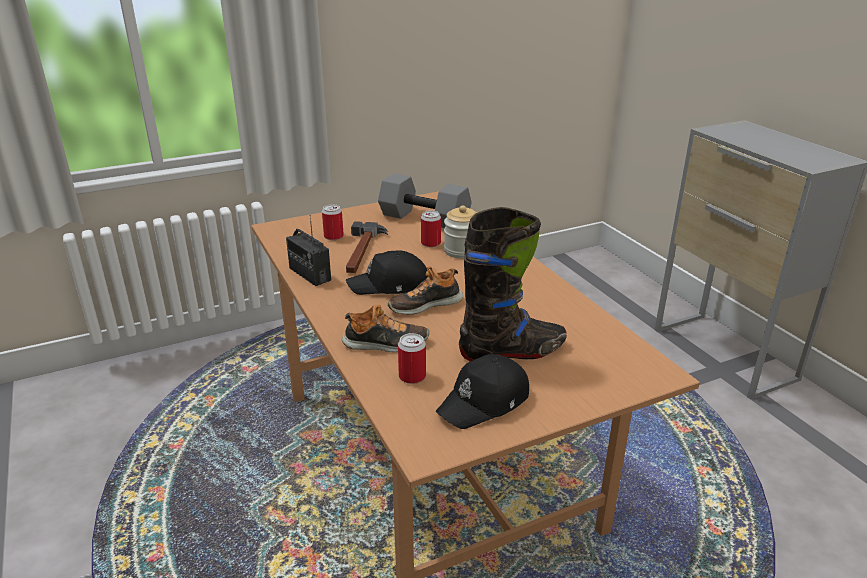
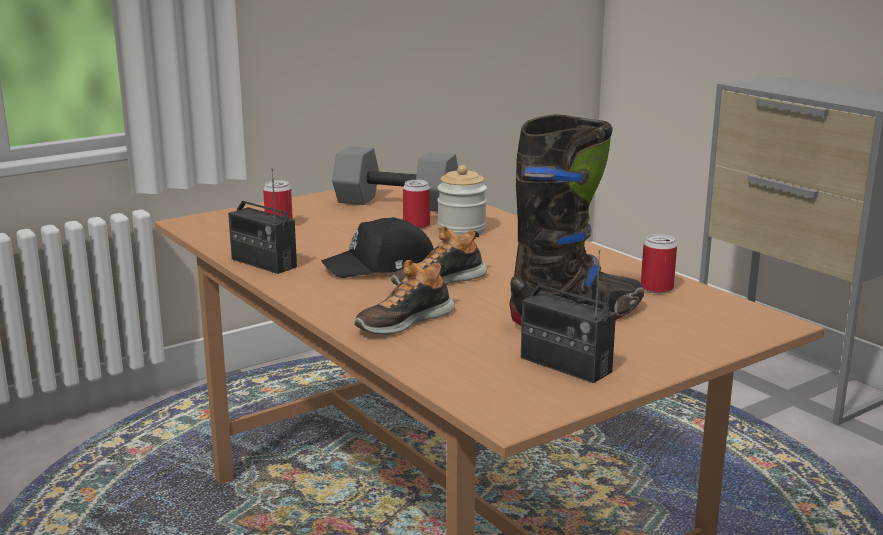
camera: 10 degrees left, 10 degrees down
shoe [342,305,429,352] -> shoe turned 150 degrees clockwise [354,260,455,334]
hammer [346,221,388,273] -> none
can [398,333,426,384] -> can moved to [641,234,677,293]
black cap [436,354,529,429] -> radio [521,249,616,383]

